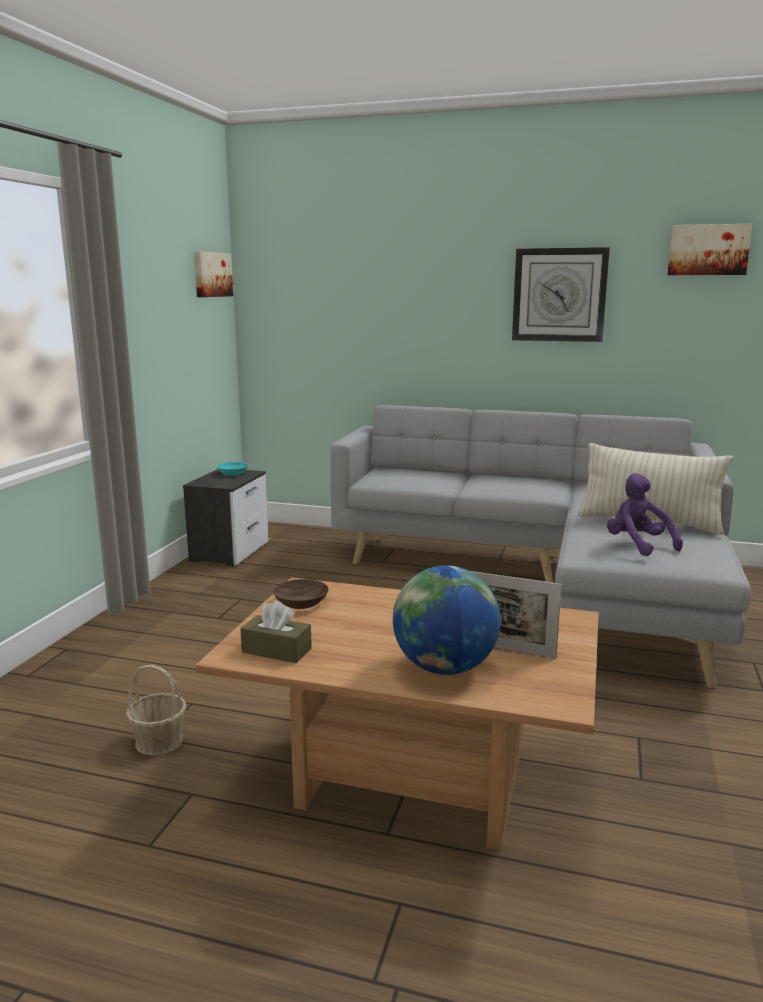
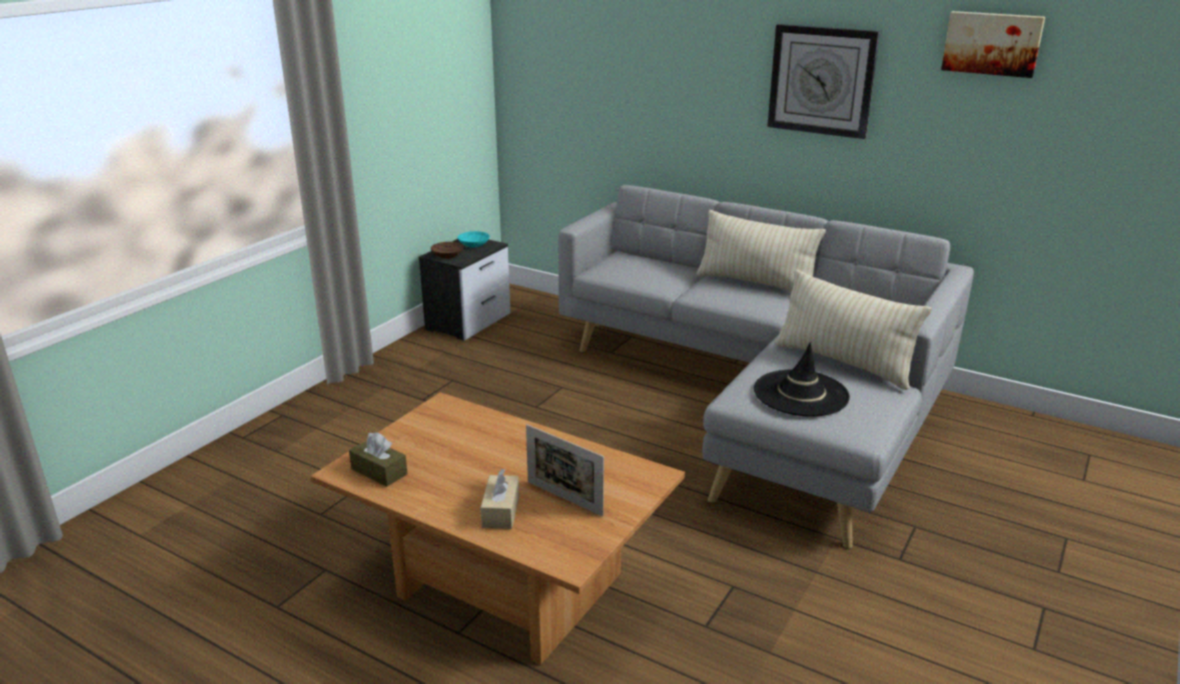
camera: 15 degrees right, 10 degrees up
basket [126,665,186,755] -> none
picture [194,251,233,297] -> none
brown bowl [273,579,329,609] -> brown bowl moved to [431,242,464,259]
globe [393,566,501,675] -> beige tissue box [481,469,519,529]
purple plush toy [607,473,683,556] -> black hat [754,343,850,417]
none -> beige pillow [696,210,826,292]

